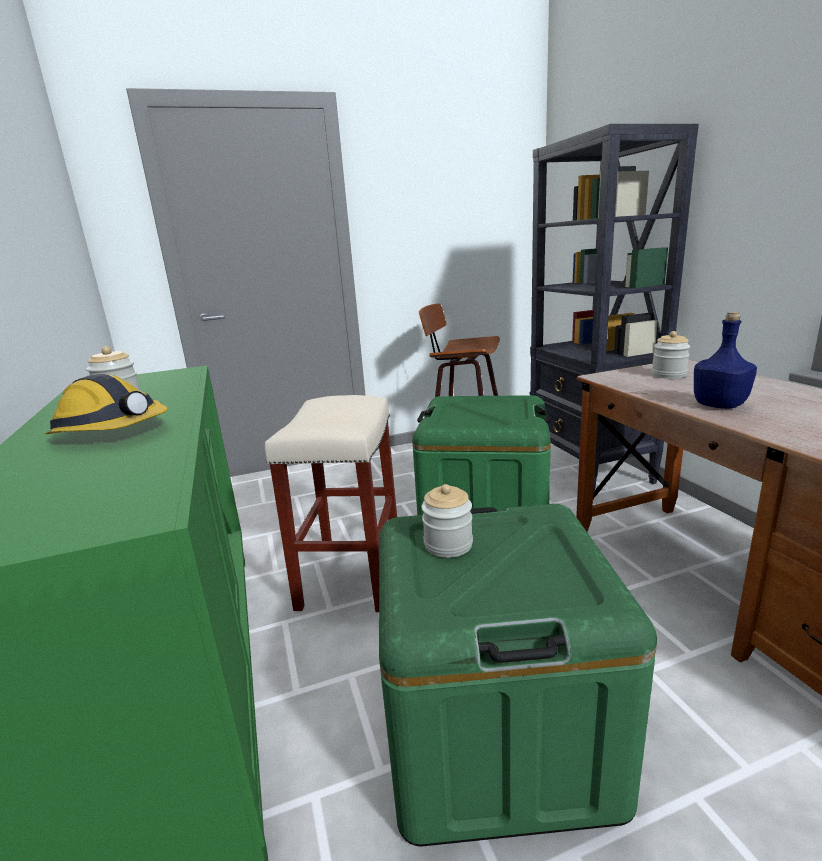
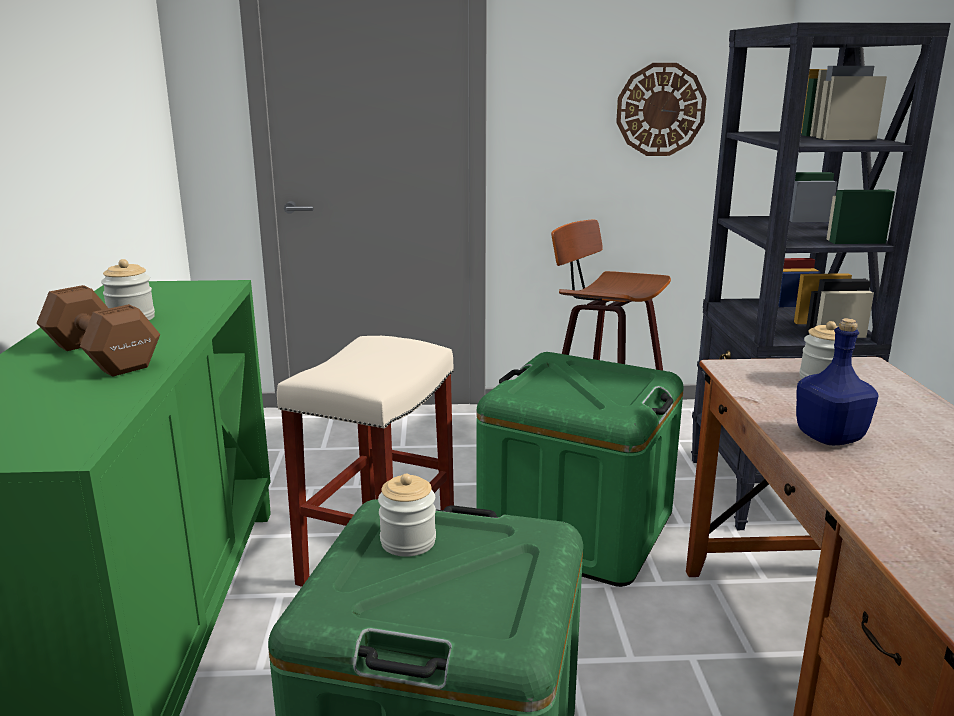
camera: 15 degrees right, 0 degrees up
hard hat [45,374,168,434] -> brown dumbbell [37,285,160,377]
none -> wall clock [616,63,707,156]

